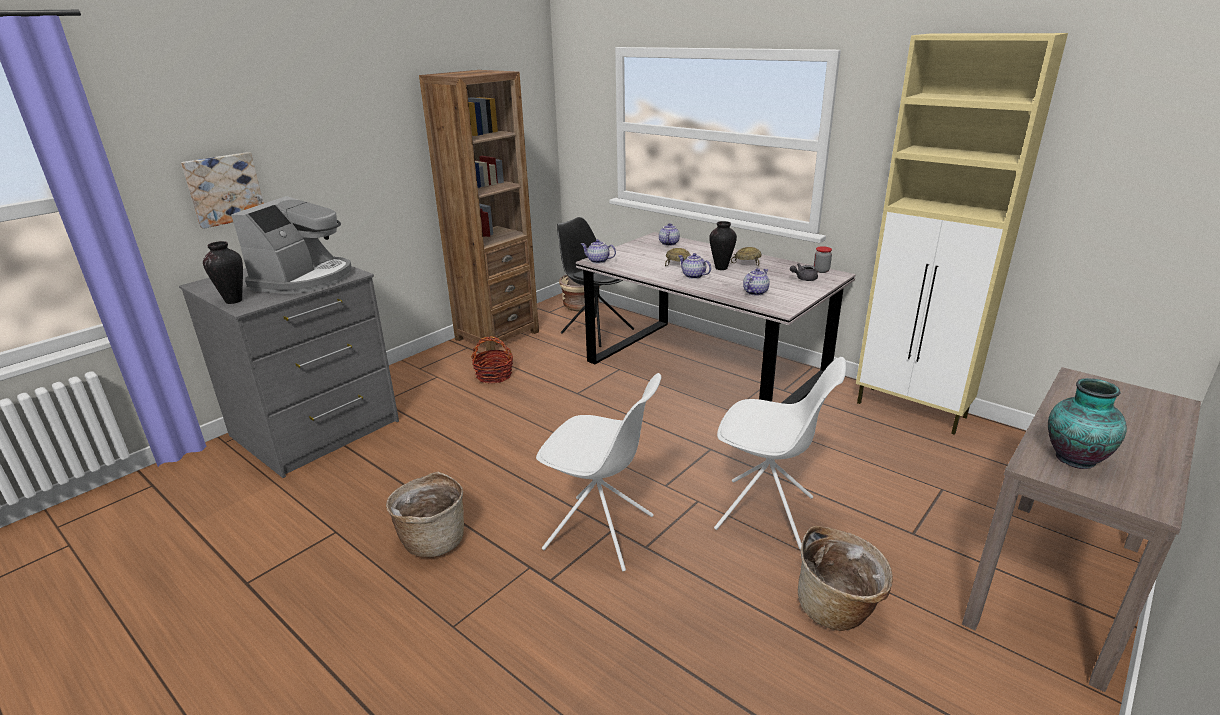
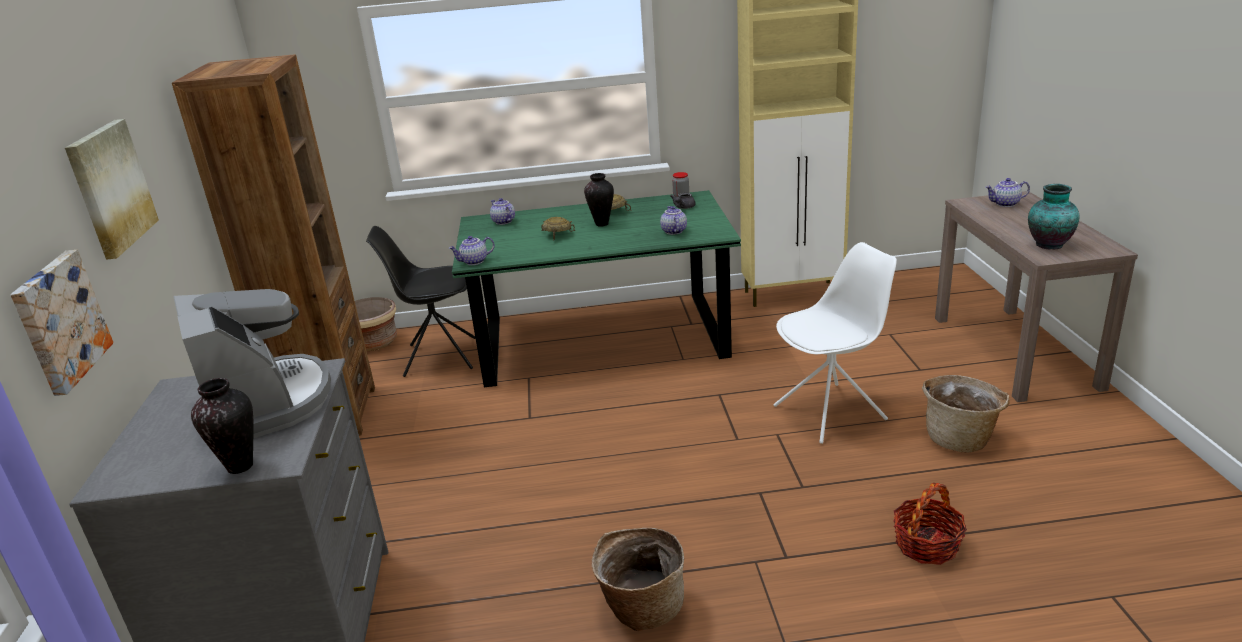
camera: 45 degrees left, 0 degrees up
basket [471,336,513,384] -> basket moved to [893,483,967,565]
white chair [536,373,661,571] -> none
grey dining table [576,232,856,404] -> green dining table [452,190,741,387]
teapot [678,253,711,279] -> teapot moved to [985,178,1030,207]
none -> picture [65,119,159,260]

